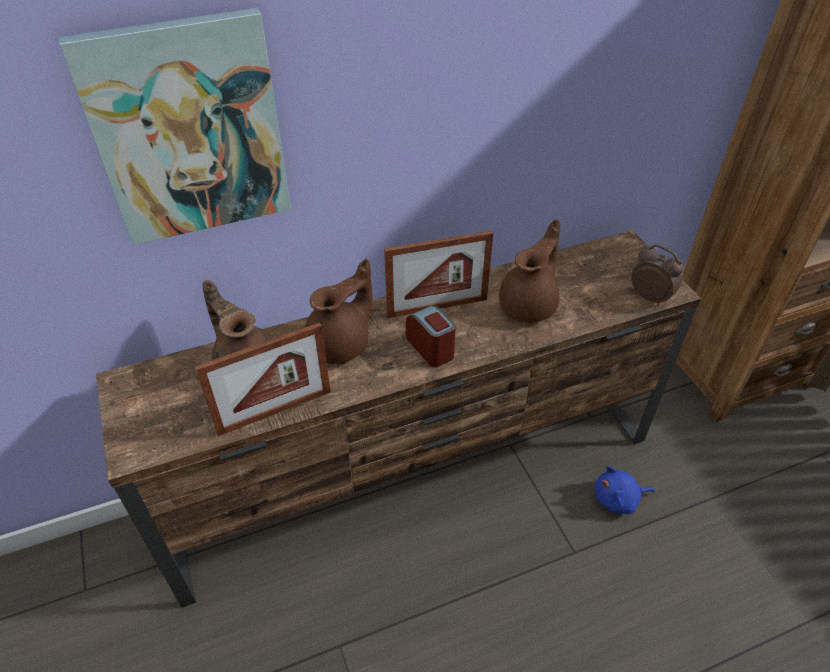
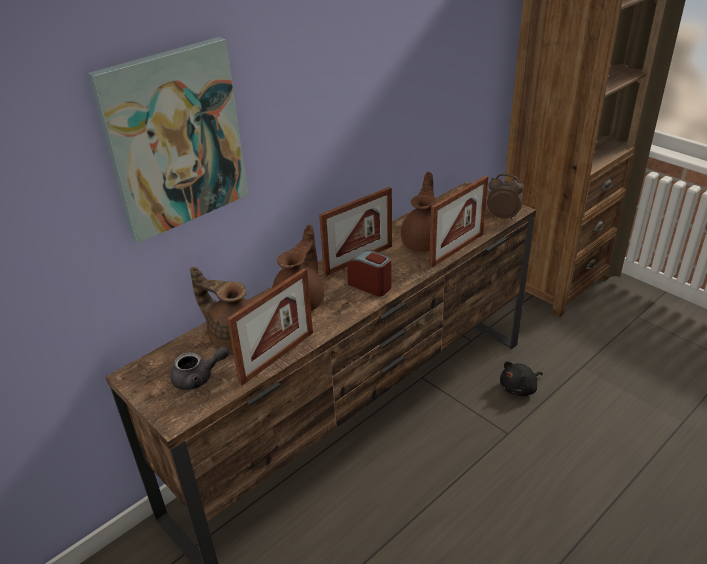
camera: 20 degrees left, 10 degrees down
blue plush toy [595,466,655,514] -> black plush toy [500,361,543,396]
none -> grey teapot [170,346,229,390]
none -> picture frame [429,176,488,268]

